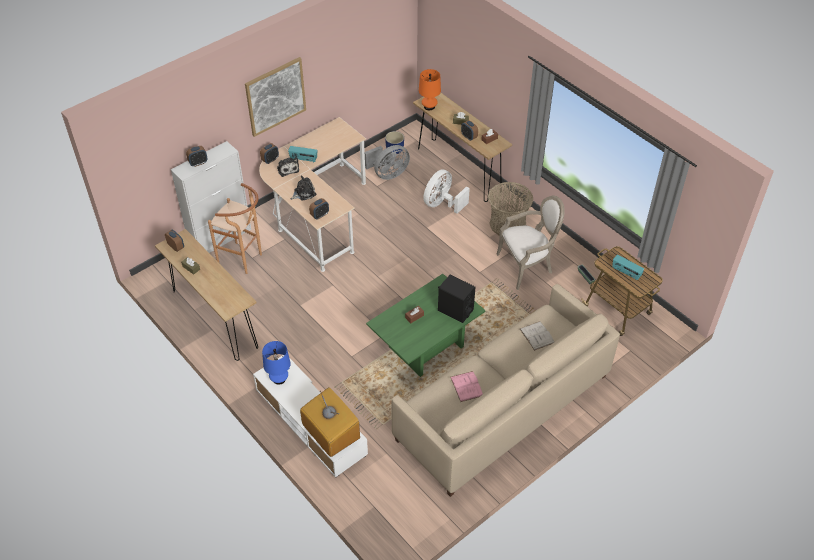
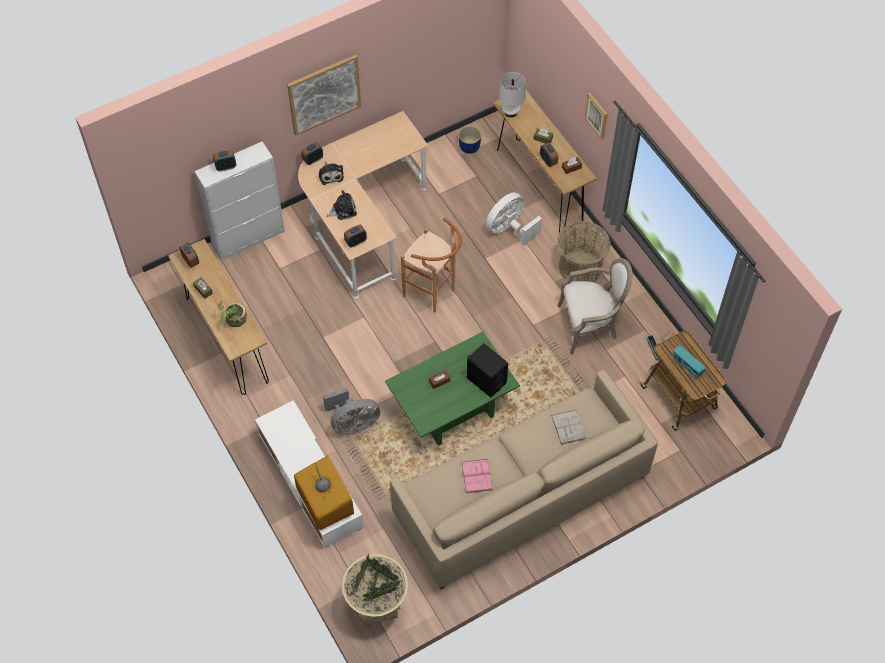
camera: 10 degrees right, 10 degrees up
brown stool [208,183,262,274] -> brown stool moved to [401,217,462,313]
blue table lamp [262,341,291,385] -> none
radio [288,146,317,163] -> none
grey fan [365,145,410,180] -> grey fan moved to [323,387,380,434]
orange table lamp [419,69,441,110] -> white table lamp [499,72,525,117]
none -> potted plant [218,300,247,327]
none -> beige planter [342,553,408,625]
none -> picture [584,93,608,139]

